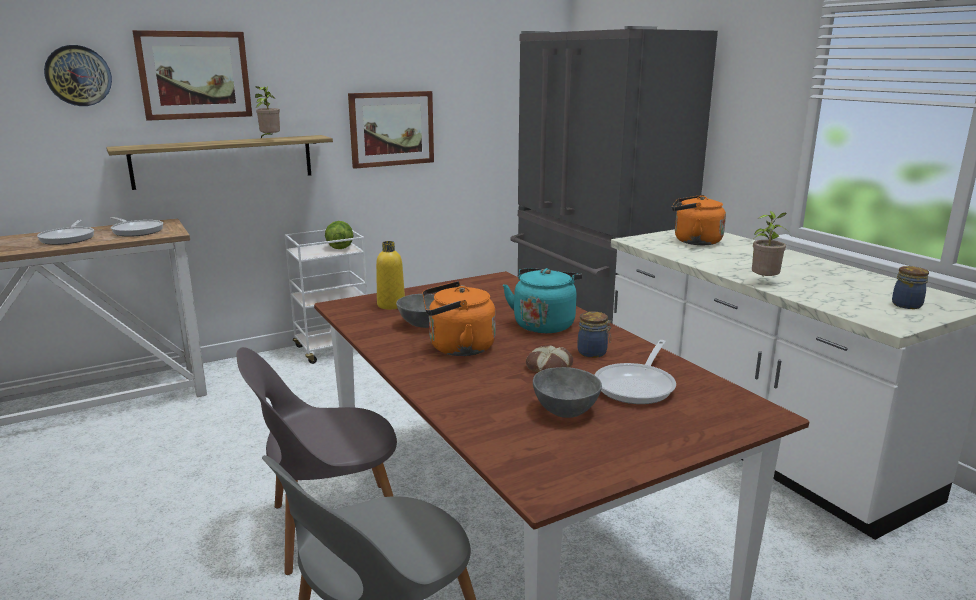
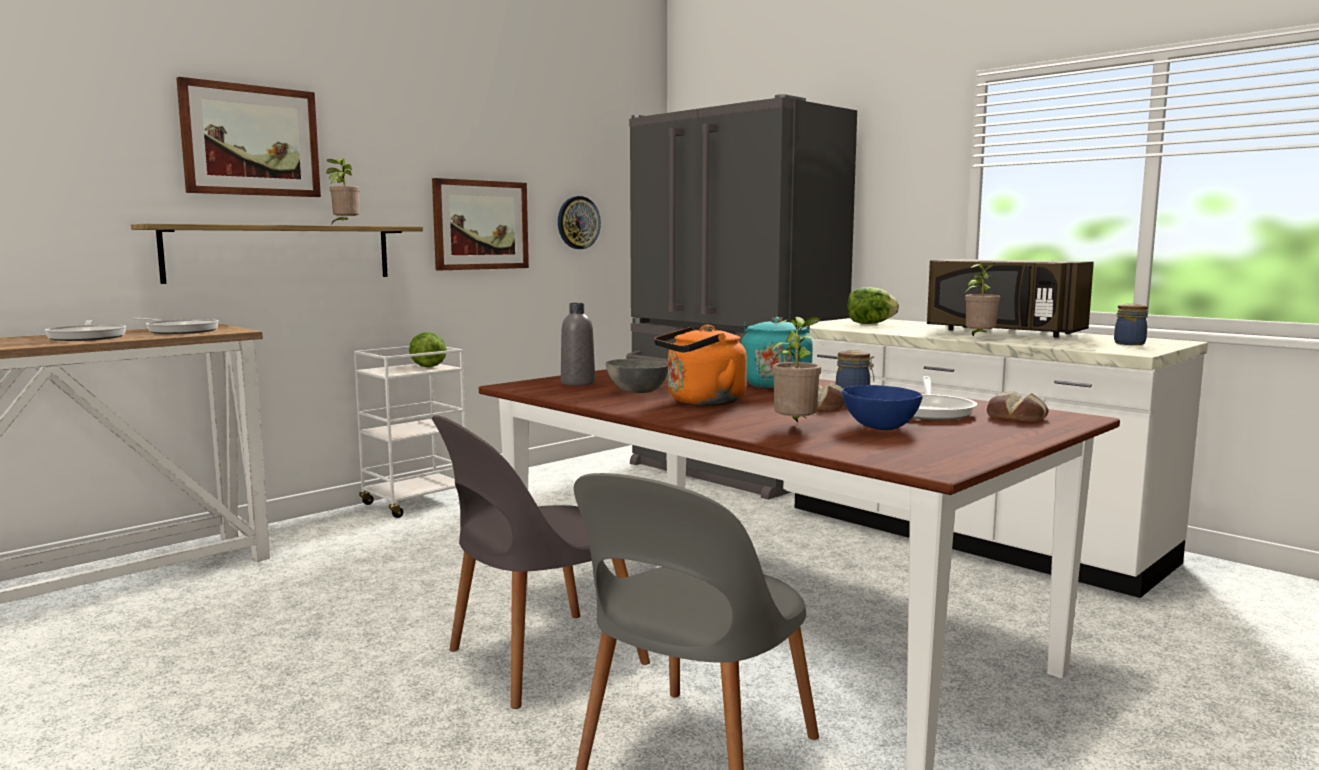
camera: 15 degrees left, 10 degrees down
wall clock [44,45,112,106] -> wall clock moved to [558,196,601,249]
yellow bottle [376,241,405,310] -> grey bottle [561,303,595,386]
grey bowl [533,367,602,418] -> blue bowl [842,385,923,430]
orange kettle [672,195,726,245] -> lettuce [848,287,899,324]
none -> potted plant [771,317,823,422]
none -> brown microwave [927,259,1094,337]
none -> bread [987,391,1048,422]

